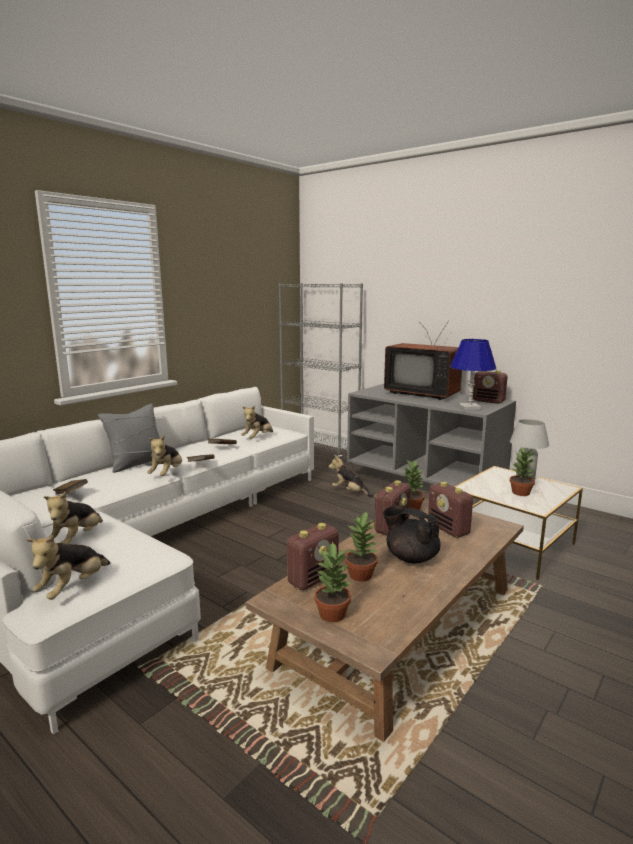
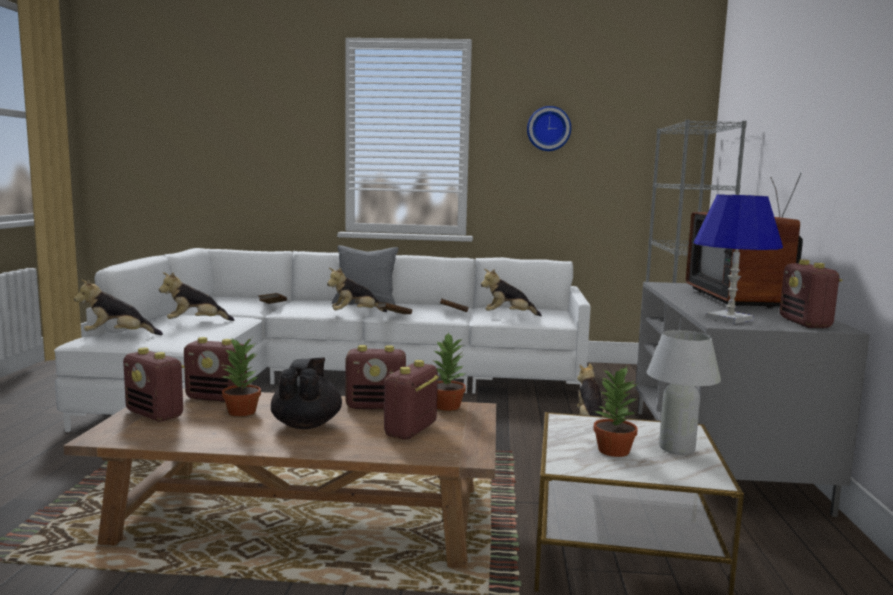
camera: 55 degrees right, 5 degrees down
potted plant [314,541,352,623] -> radio [123,347,185,422]
none -> wall clock [527,106,571,151]

